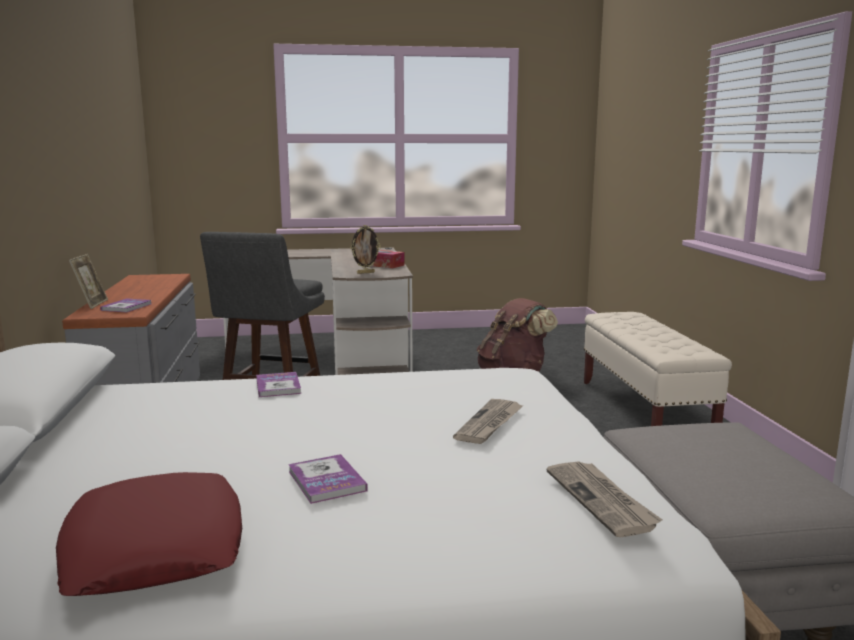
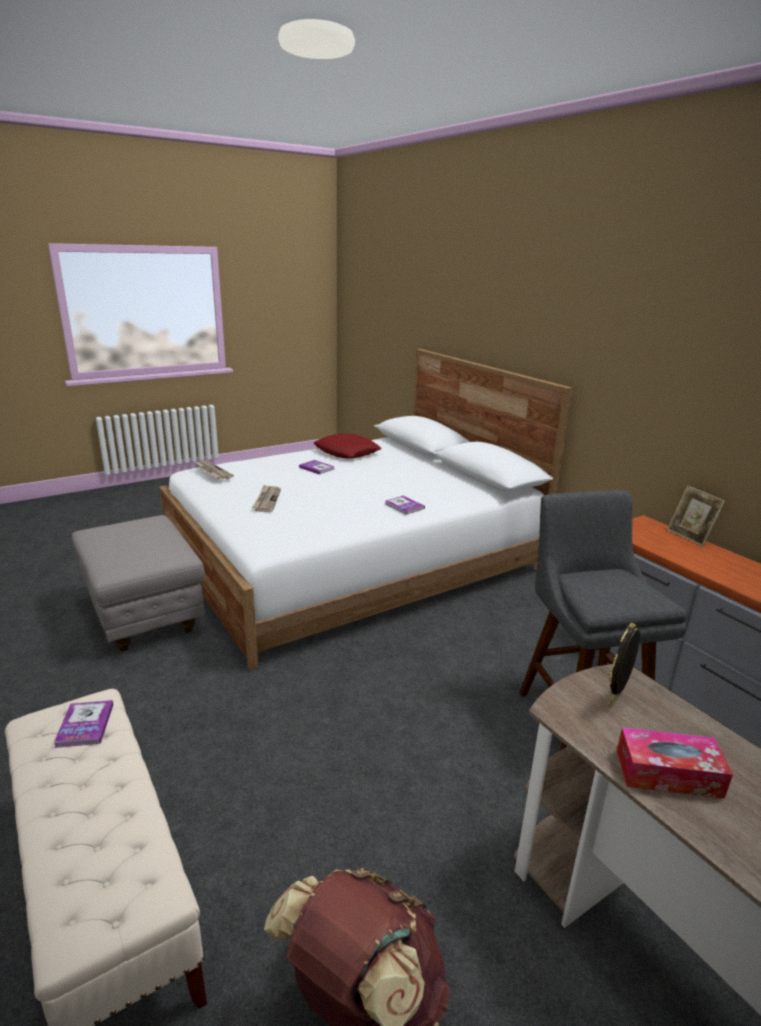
camera: 155 degrees right, 10 degrees up
book [100,298,151,313] -> book moved to [54,700,114,748]

